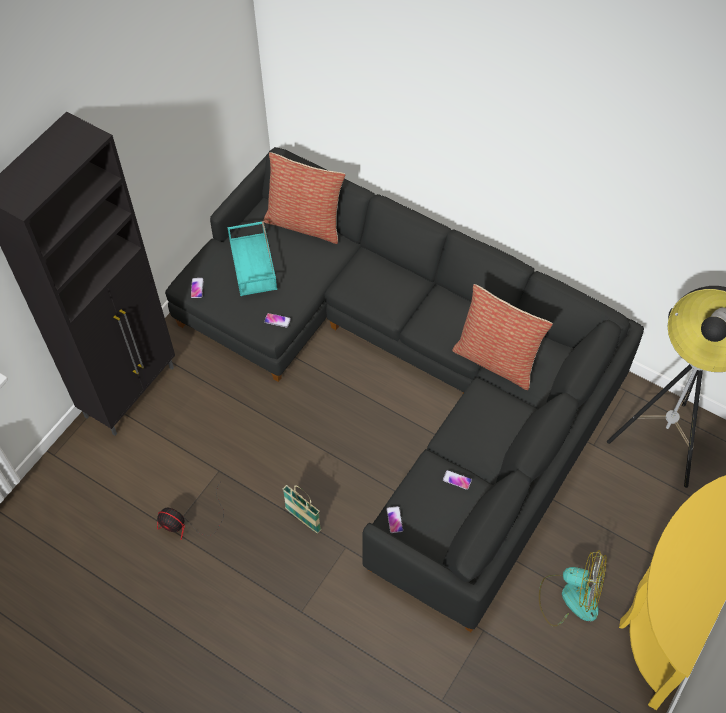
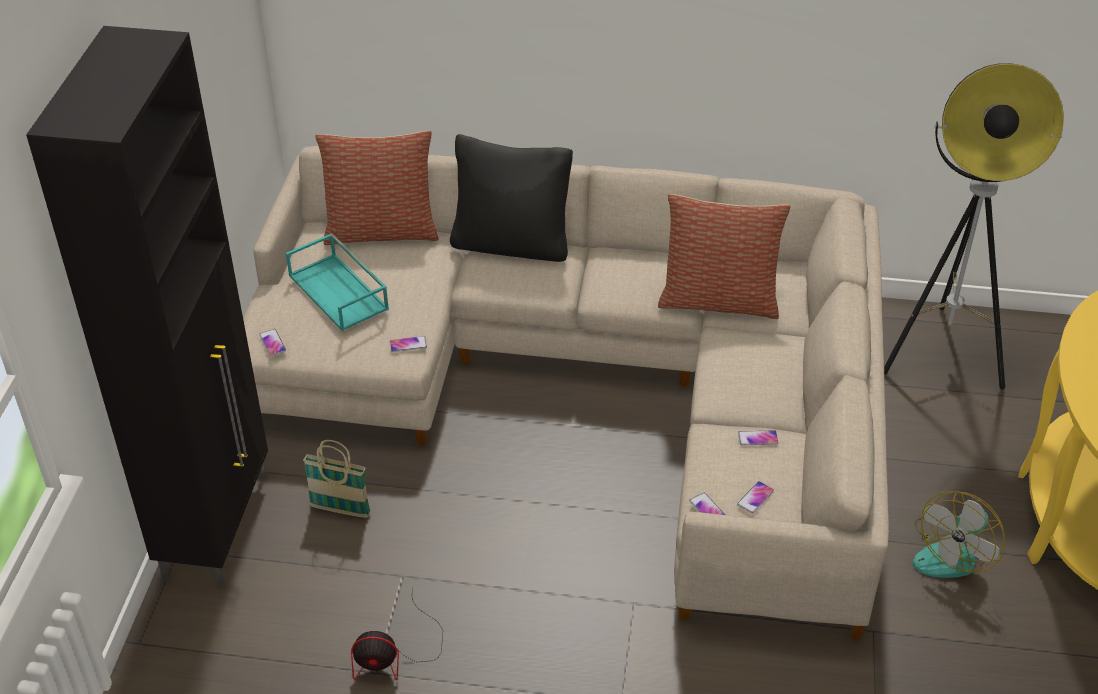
camera: 25 degrees left, 15 degrees down
black sofa [165,147,644,632] -> beige sofa [243,146,889,640]
basket [283,485,321,534] -> basket moved to [303,440,371,518]
fan [539,550,606,627] -> fan turned 135 degrees clockwise [913,491,1005,578]
none -> black pillow [450,134,573,262]
none -> phone [737,481,774,513]

